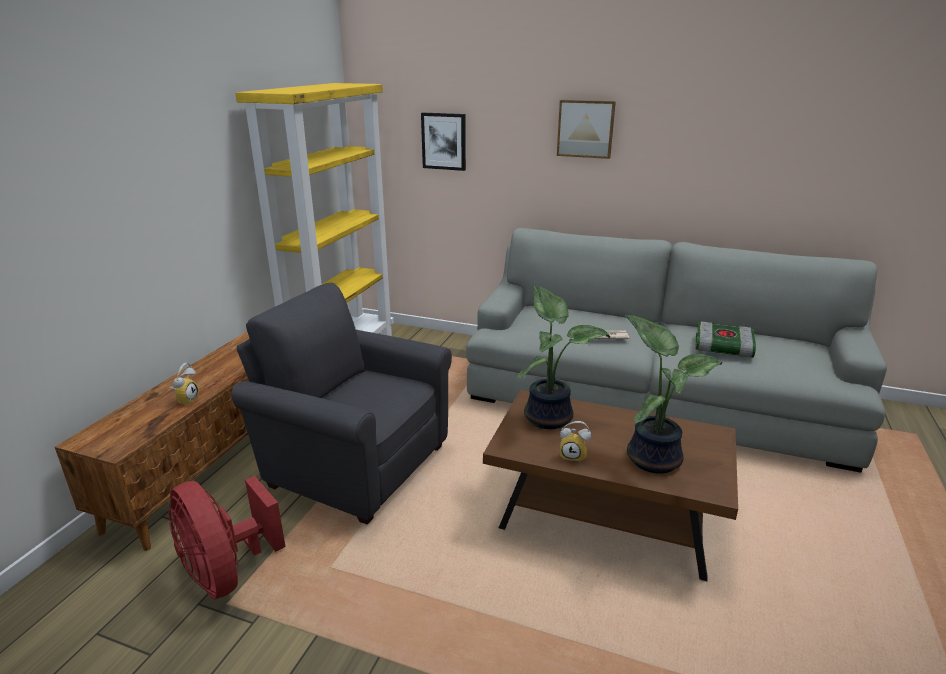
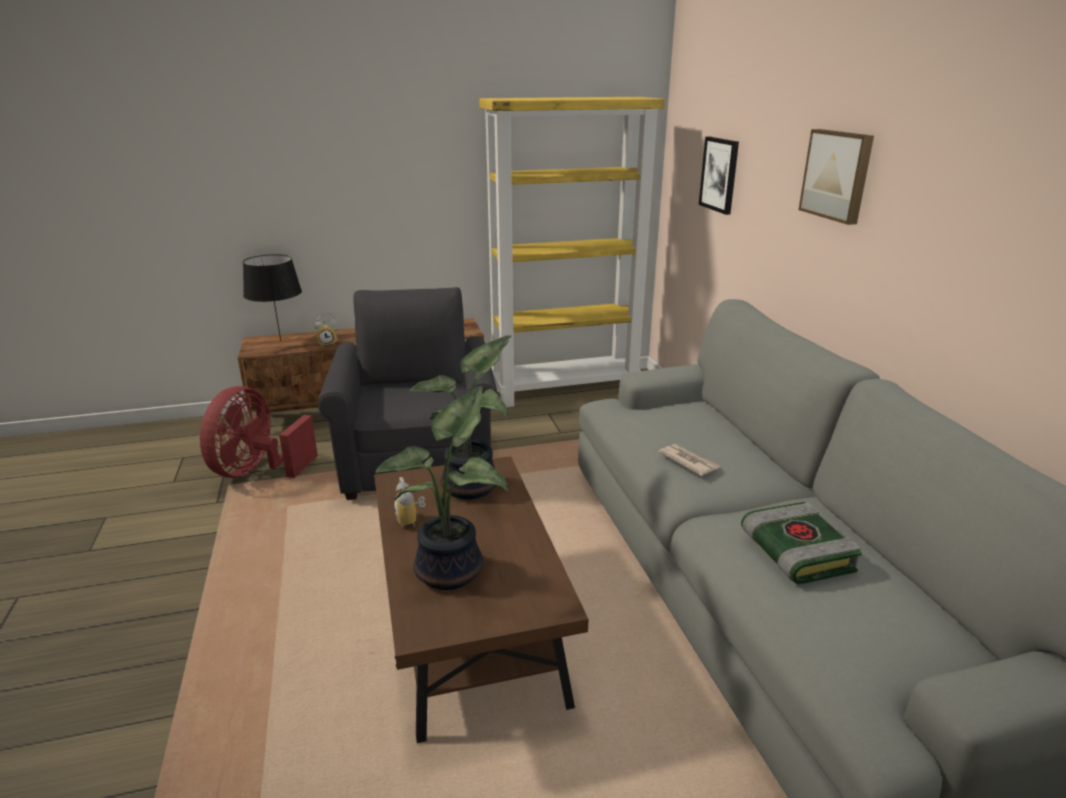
camera: 55 degrees right, 0 degrees up
none -> black table lamp [243,254,302,341]

